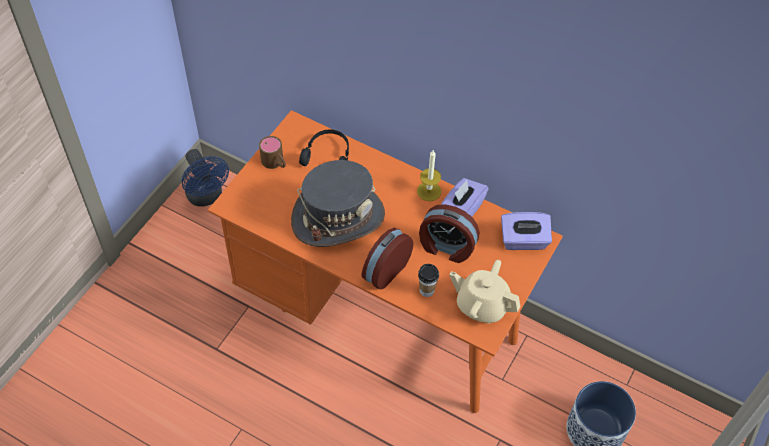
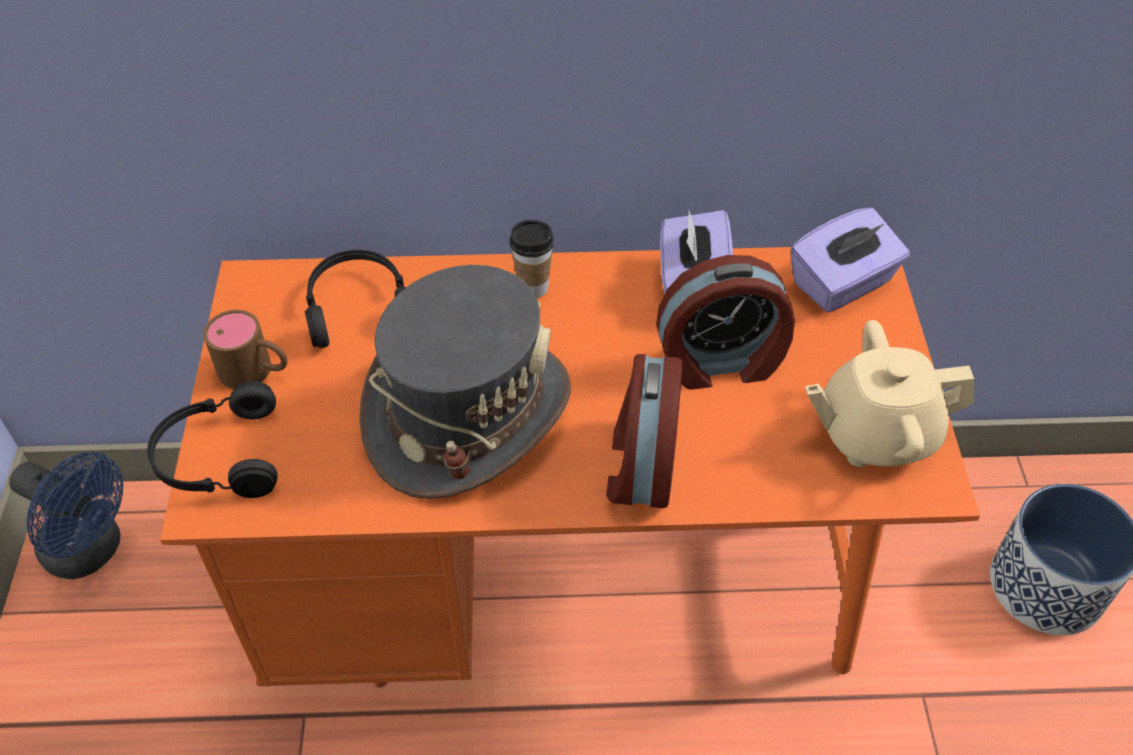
camera: 30 degrees left, 5 degrees down
candle [417,150,441,201] -> none
cup [418,264,439,297] -> cup moved to [510,220,554,298]
none -> black headphones [147,381,278,498]

